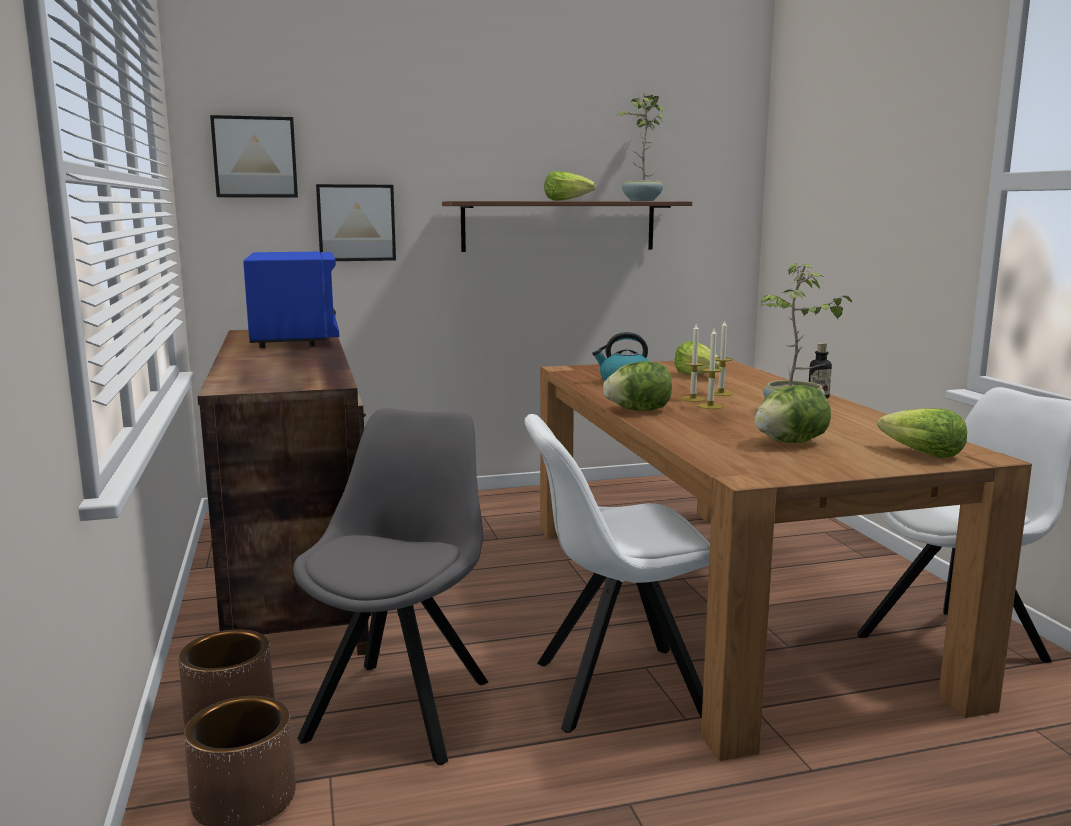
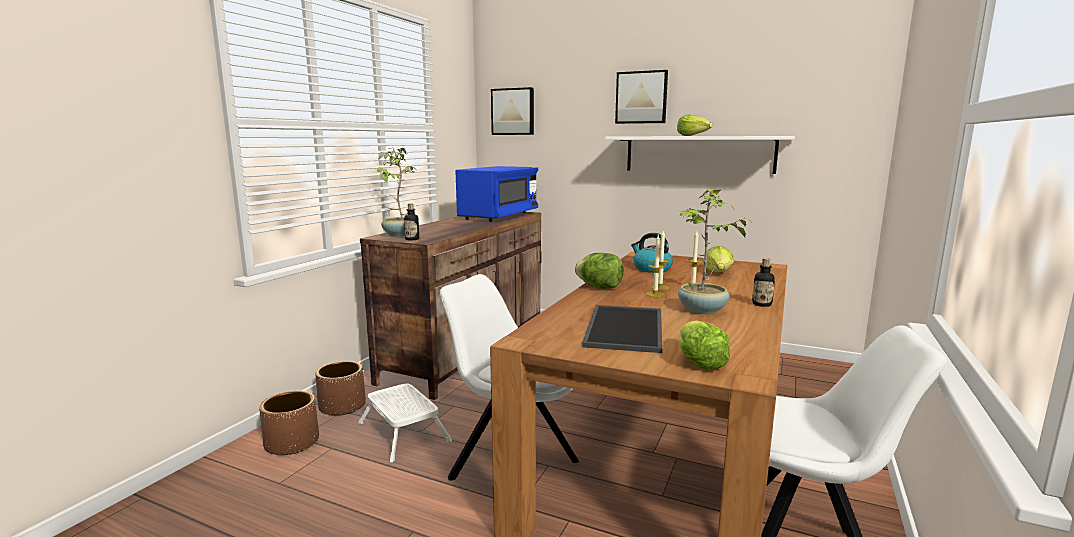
camera: 40 degrees right, 0 degrees up
grey chair [293,408,488,765] -> white step ladder [358,383,452,462]
picture [316,184,396,261] -> picture moved to [615,70,668,124]
brown shelf [442,201,692,252] -> white shelf [605,136,795,174]
potted plant [616,94,663,201] -> potted plant moved to [377,148,416,237]
lettuce [755,385,831,443] -> tray [582,305,662,353]
none -> bottle [404,204,419,240]

